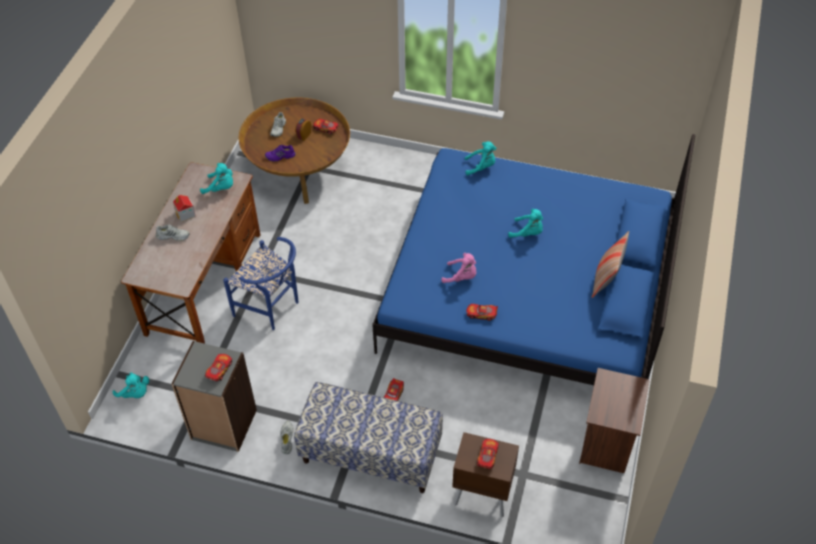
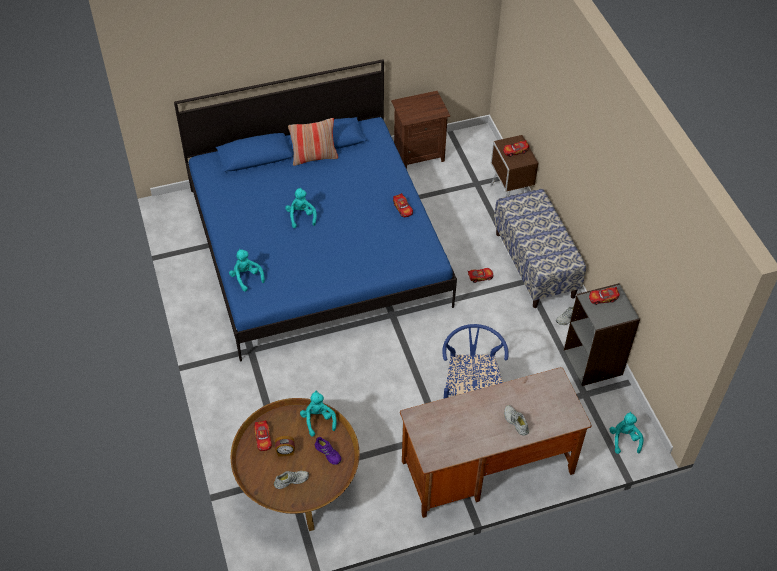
camera: 125 degrees left, 0 degrees up
toy house [173,195,196,222] -> none
turquoise plush toy [200,163,233,194] -> turquoise plush toy moved to [300,391,337,437]
pink plush toy [441,253,476,283] -> none

